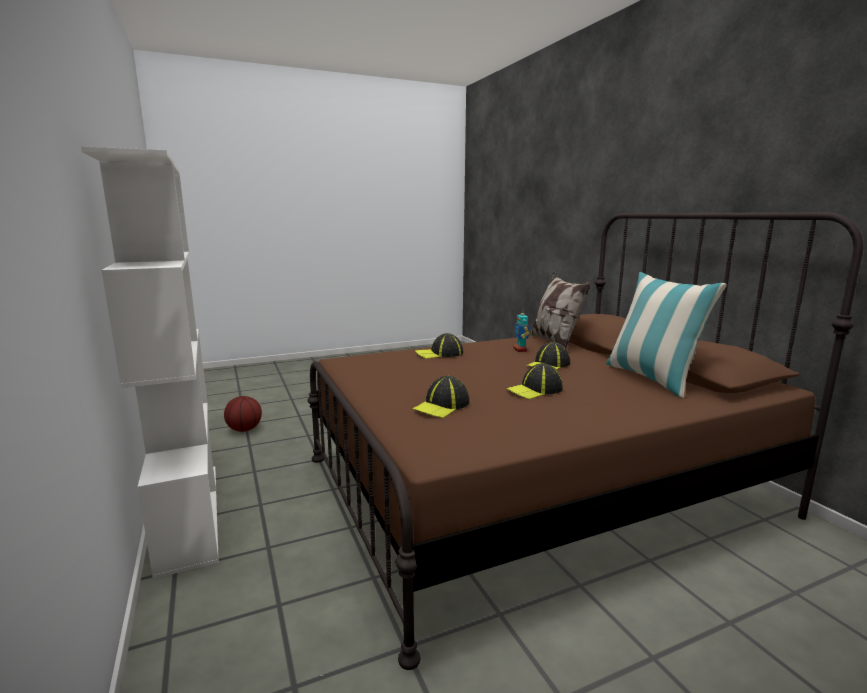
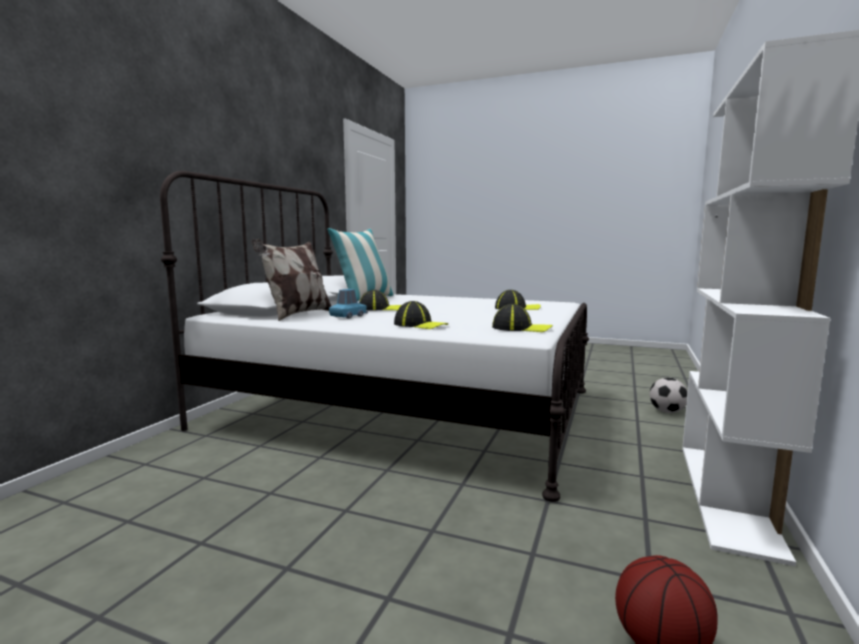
camera: 135 degrees left, 5 degrees down
brown bed [307,212,864,670] -> white bed [160,171,589,502]
cap [506,363,563,399] -> cap moved to [492,304,553,332]
toy robot [514,310,529,352] -> blue toy car [329,289,368,319]
none -> football [650,377,688,413]

